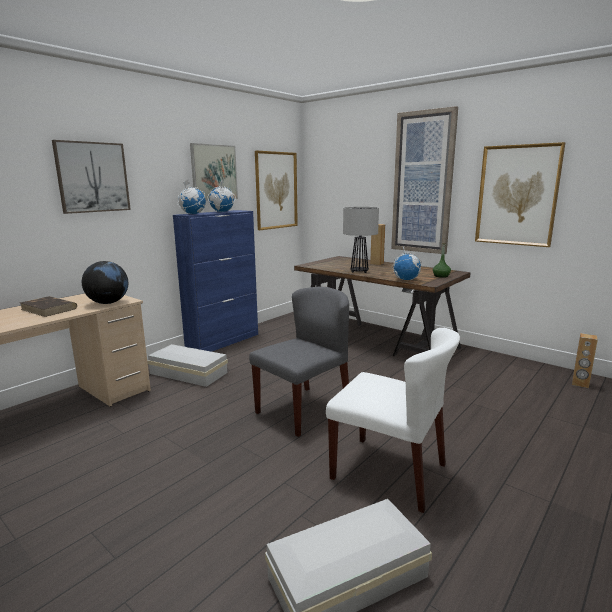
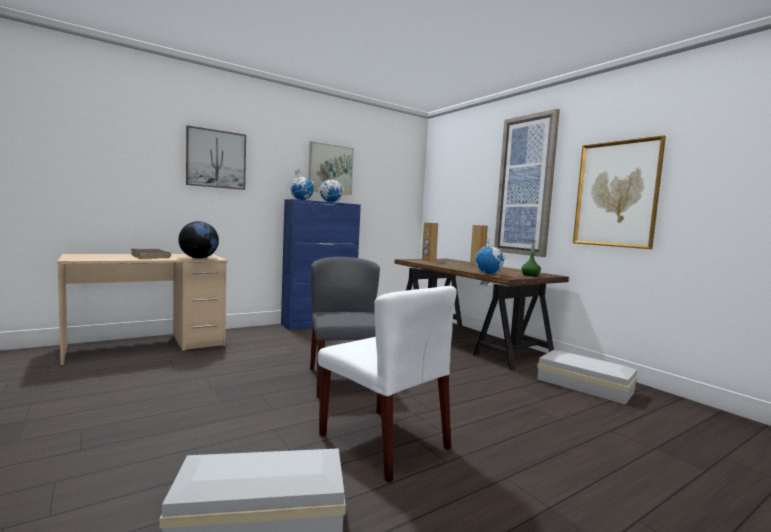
camera: 15 degrees right, 10 degrees down
white storage box [147,344,228,387] -> white storage box moved to [537,350,637,405]
grey chair [249,287,349,437] -> grey chair turned 75 degrees counterclockwise [310,257,380,398]
picture [255,151,298,230] -> none
table lamp [343,207,379,273] -> none
brown speaker [572,333,598,388] -> brown speaker moved to [422,222,438,262]

